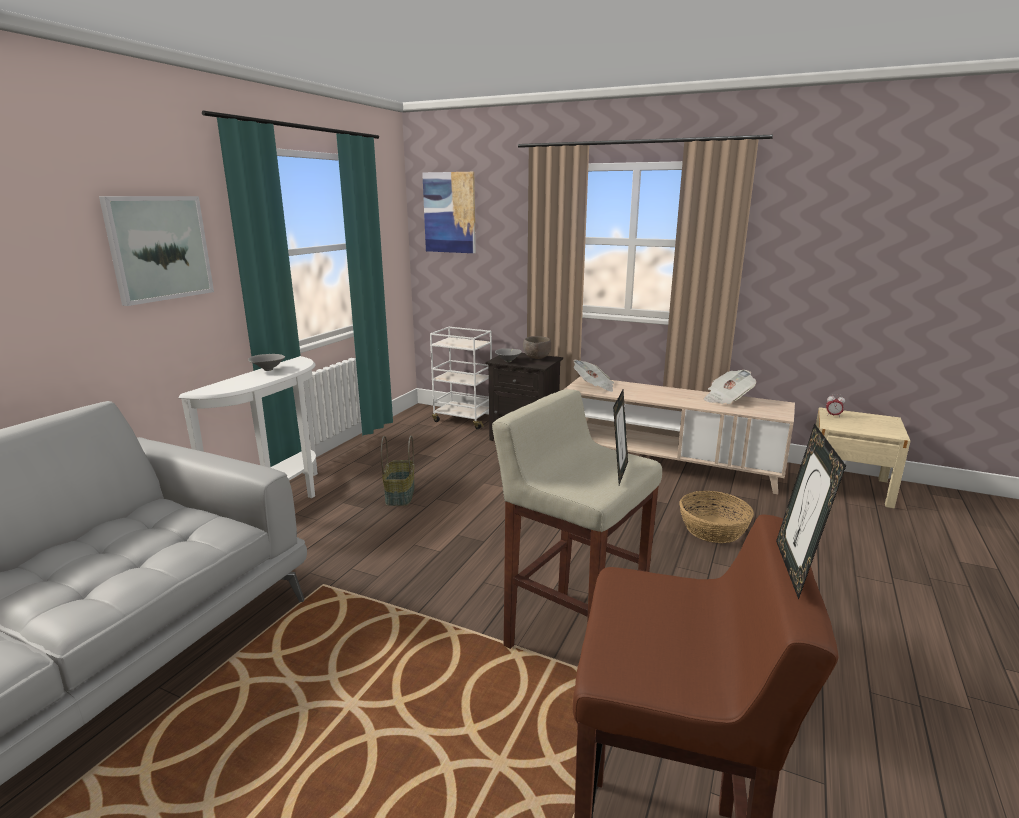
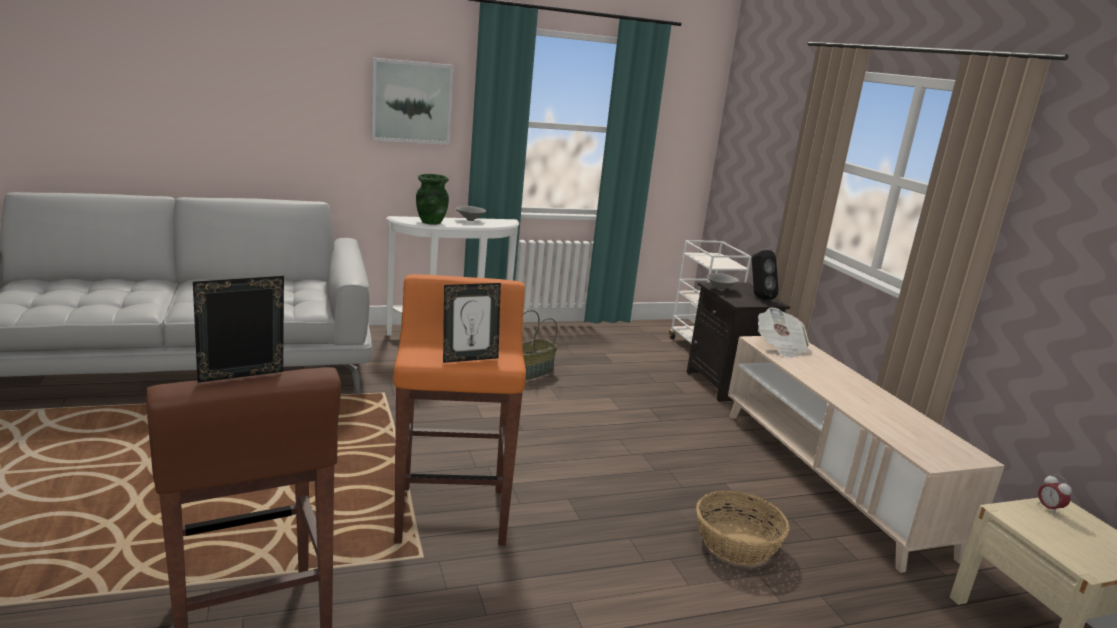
camera: 45 degrees right, 0 degrees up
picture [422,172,476,253] -> none
beige stool [492,389,662,649] -> orange stool [393,274,526,546]
brown bowl [523,336,551,359] -> black speaker [752,250,779,300]
newspaper [703,370,756,404] -> none
none -> green vase [416,174,449,225]

